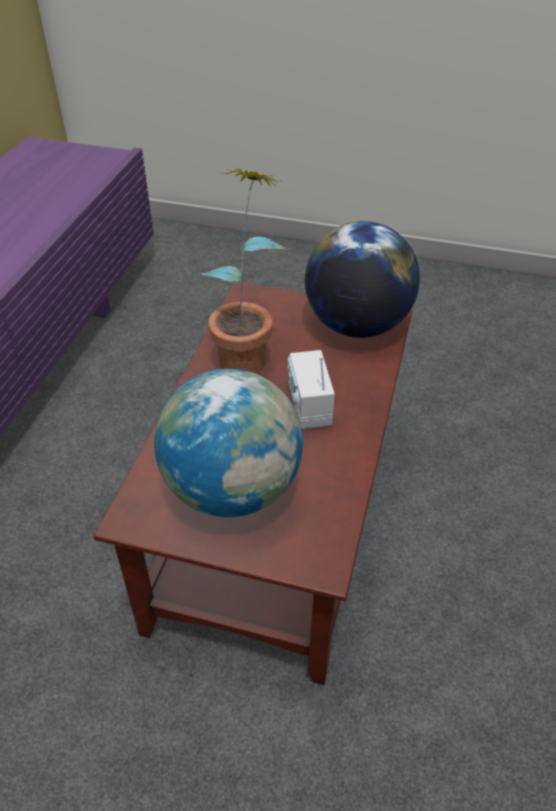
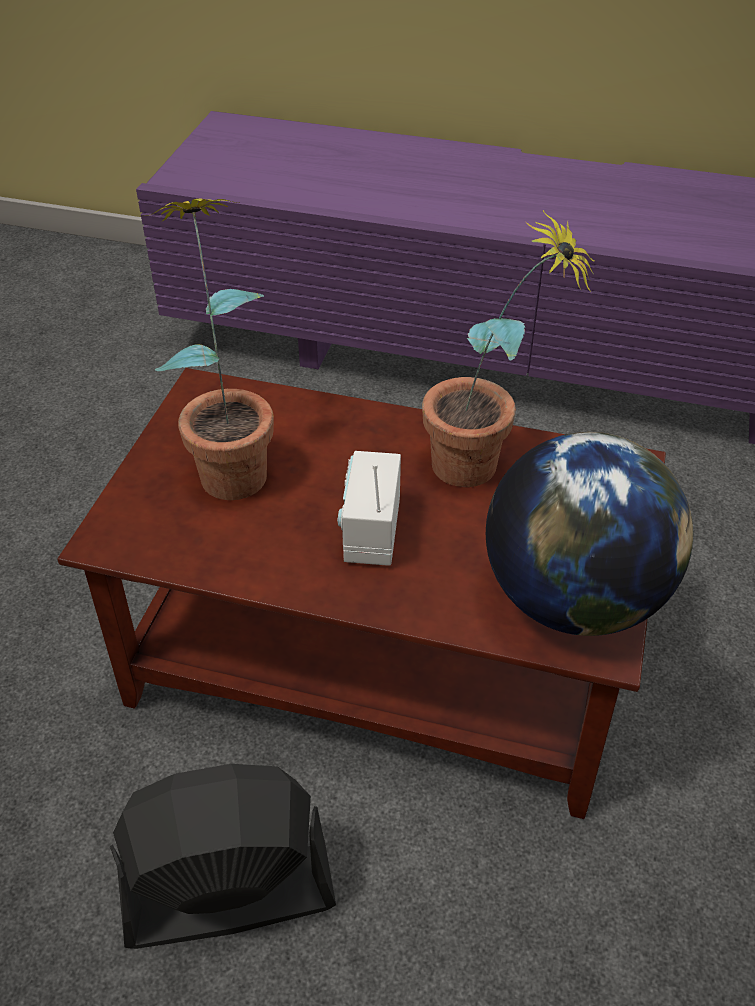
camera: 90 degrees right, 0 degrees up
globe [154,369,303,517] -> potted plant [145,198,274,500]
radio [288,350,335,429] -> radio turned 75 degrees counterclockwise [337,451,401,566]
none -> black fan [110,764,336,949]

